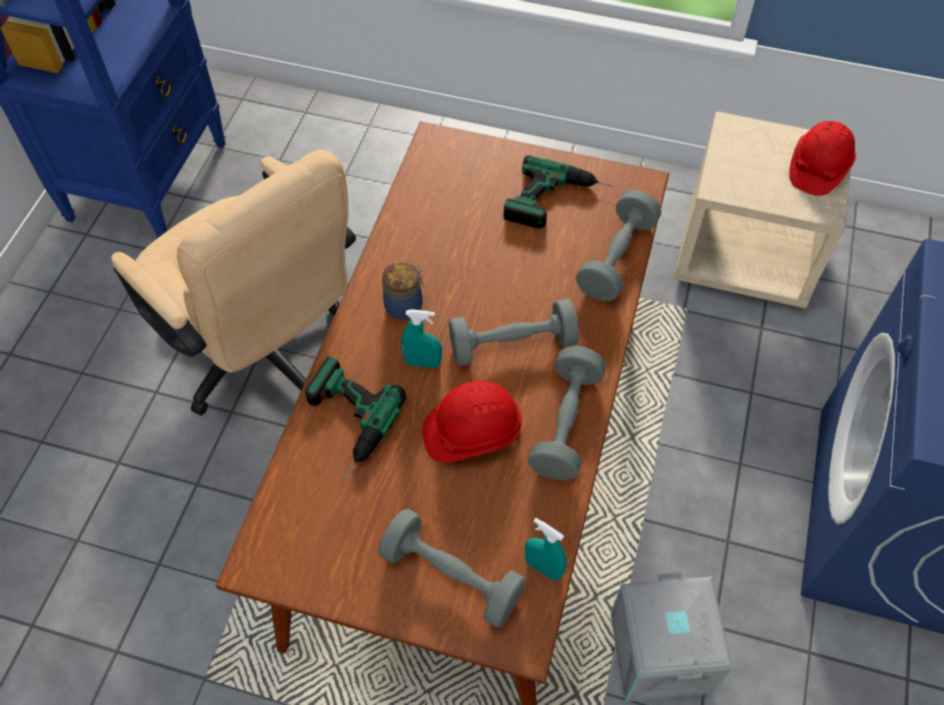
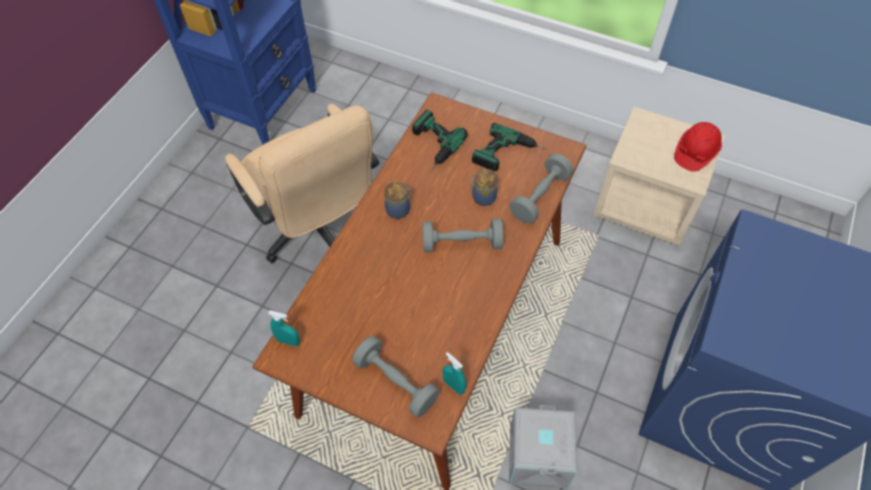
camera: 10 degrees right, 0 degrees up
power drill [305,357,406,479] -> power drill moved to [412,110,468,171]
turquoise spray bottle [401,309,442,368] -> turquoise spray bottle moved to [268,311,300,347]
red hard hat [423,381,522,463] -> none
grey dumbbell [528,346,606,480] -> none
none -> jar [470,169,498,206]

